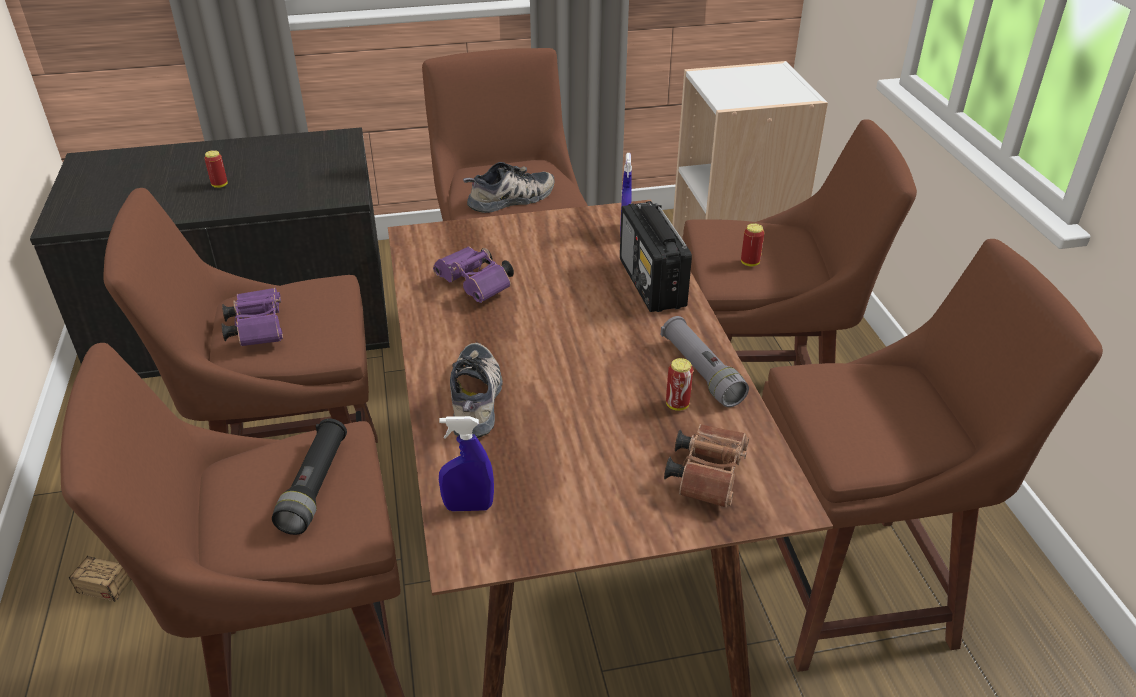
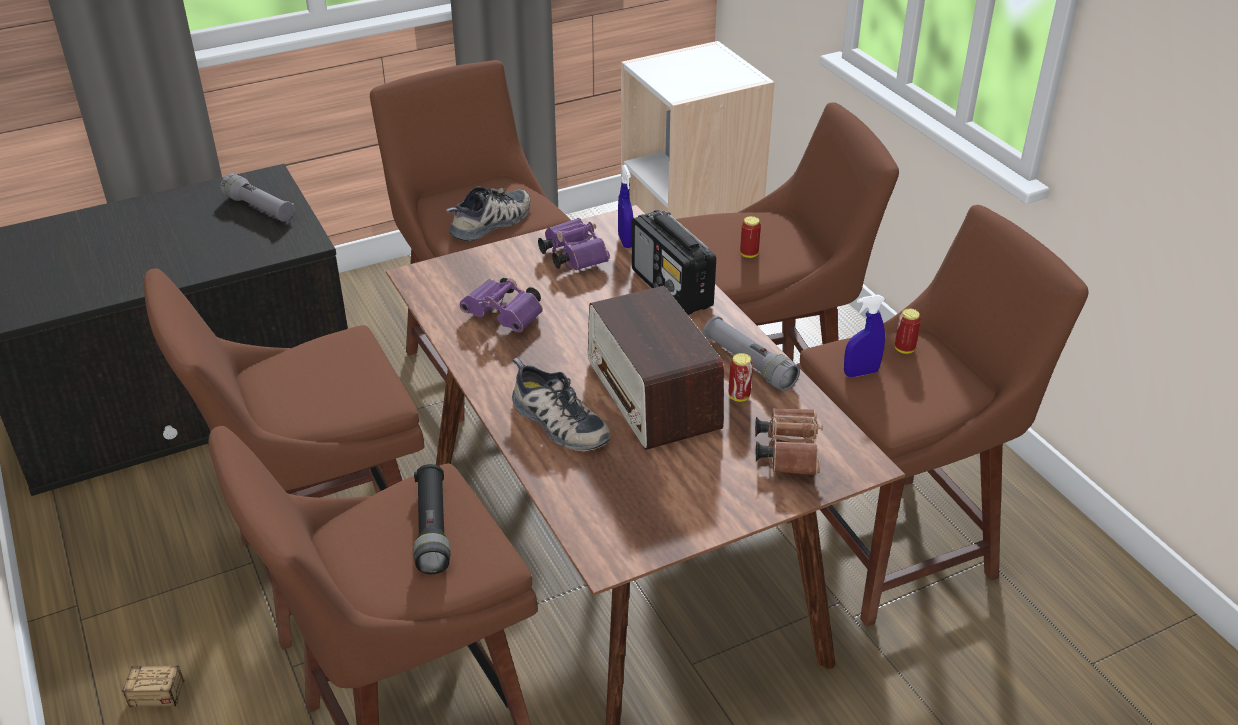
camera: 15 degrees left, 0 degrees up
can [204,150,228,188] -> can moved to [895,308,921,354]
purple binoculars [222,288,283,346] -> purple binoculars moved to [538,218,610,270]
blue spray bottle [439,416,494,511] -> blue spray bottle moved to [844,294,885,377]
shoe [450,343,503,438] -> shoe turned 150 degrees clockwise [512,357,610,451]
none -> grey flashlight [220,174,295,222]
none -> radio [588,286,724,450]

